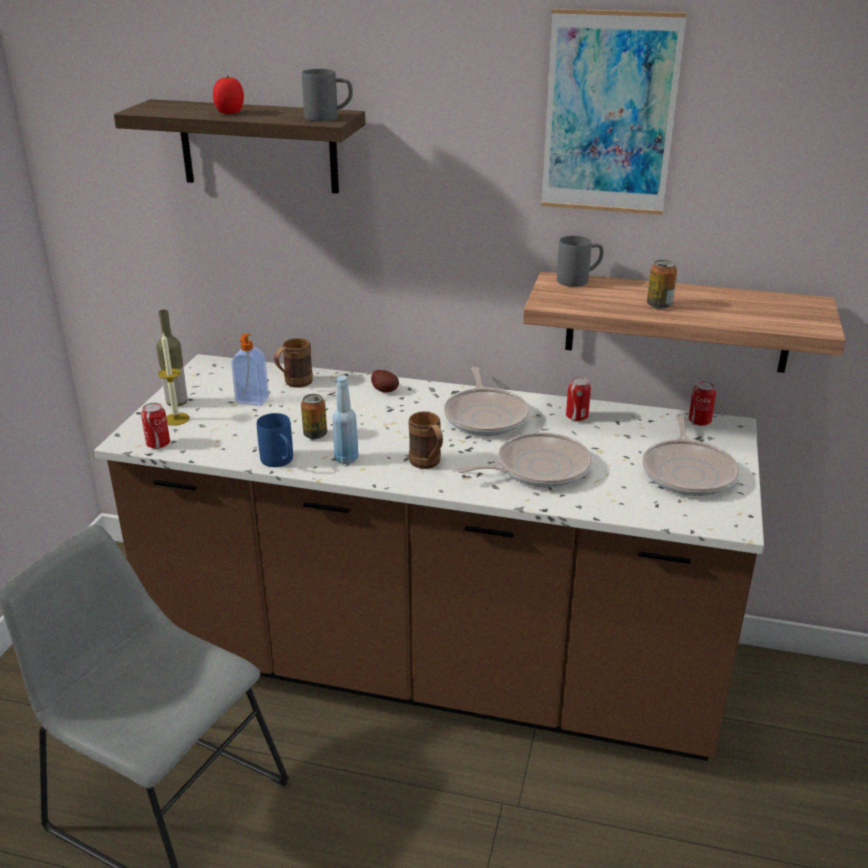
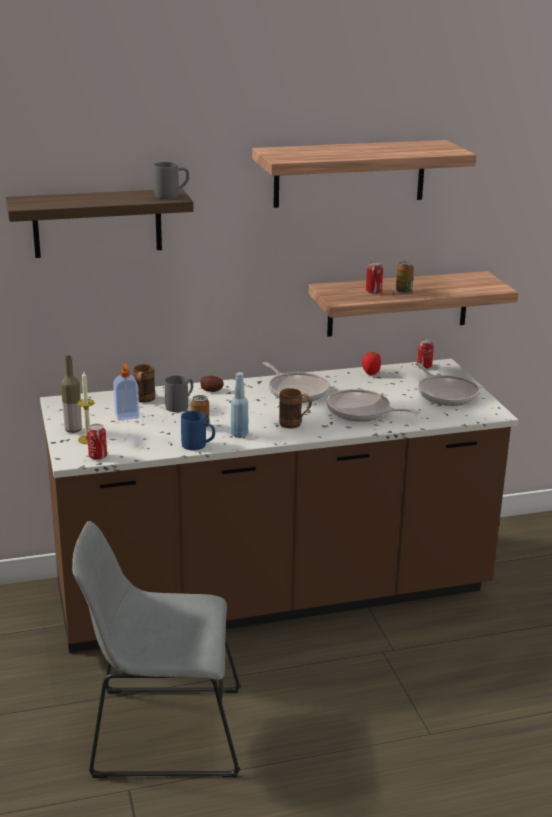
camera: 30 degrees left, 5 degrees down
tomato [213,75,244,114] -> tomato moved to [362,352,381,375]
frying pan [457,432,592,488] -> frying pan turned 105 degrees counterclockwise [326,389,420,421]
picture [541,8,687,215] -> shelf [252,140,477,208]
grey mug [557,236,604,287] -> grey mug moved to [165,376,193,412]
can [566,377,591,421] -> can moved to [366,262,383,294]

